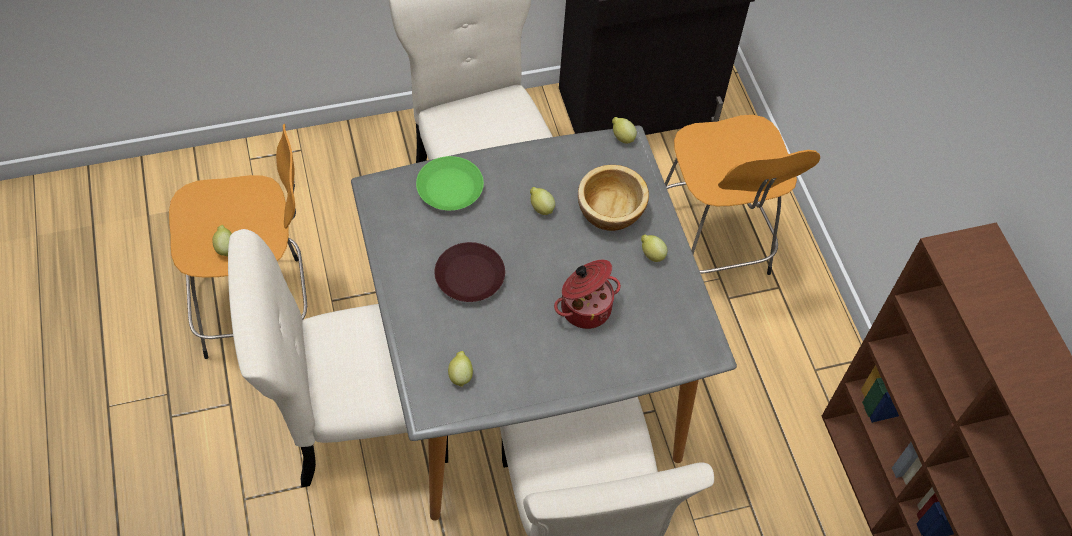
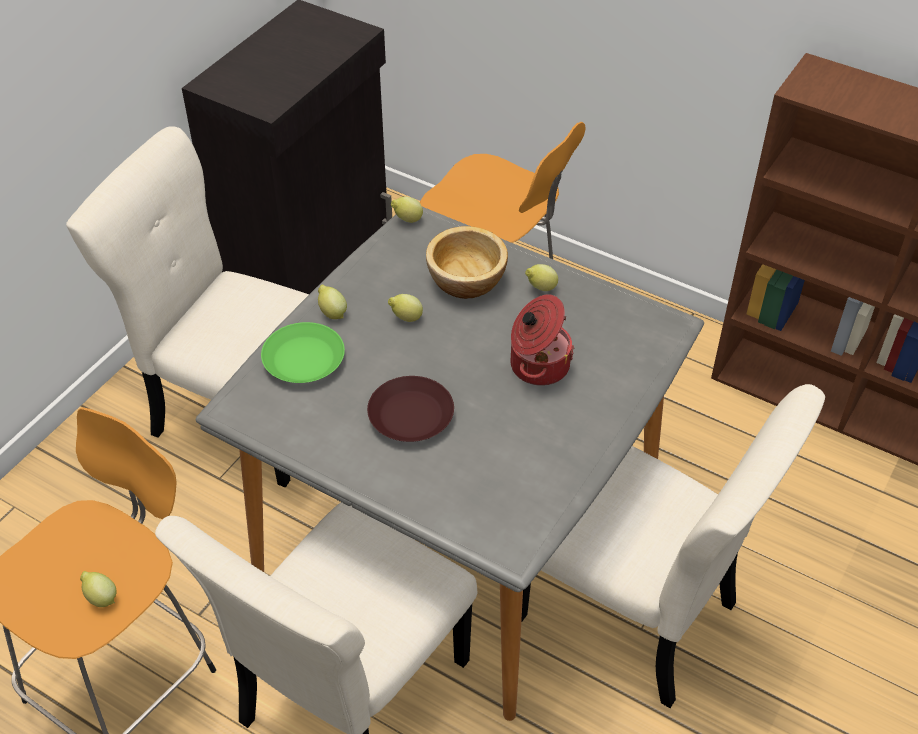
camera: 40 degrees left, 10 degrees down
lemon [448,351,473,387] -> lemon moved to [318,285,347,319]

